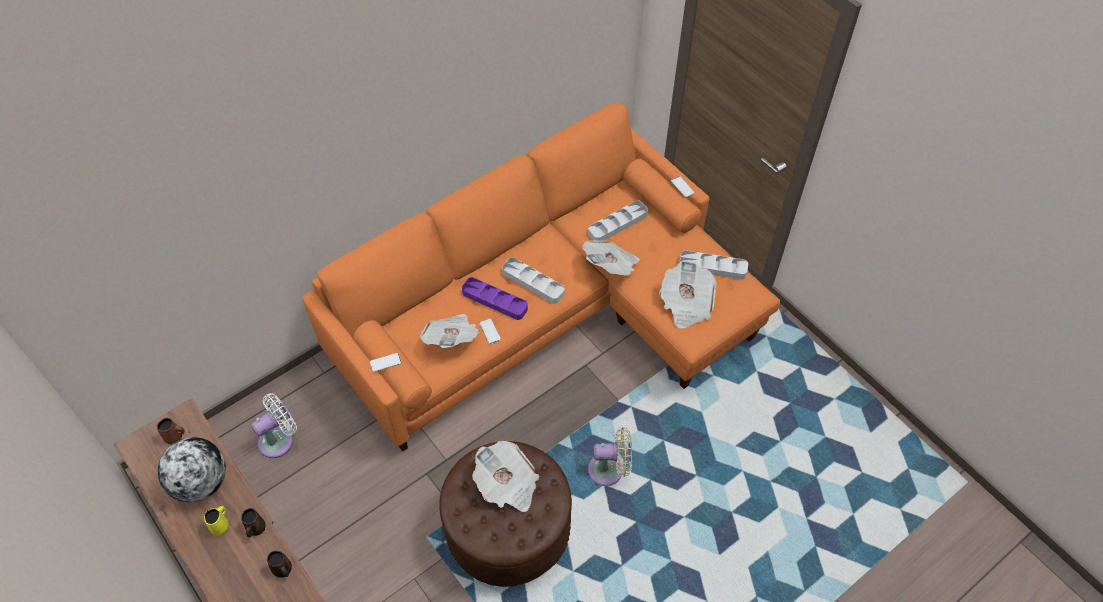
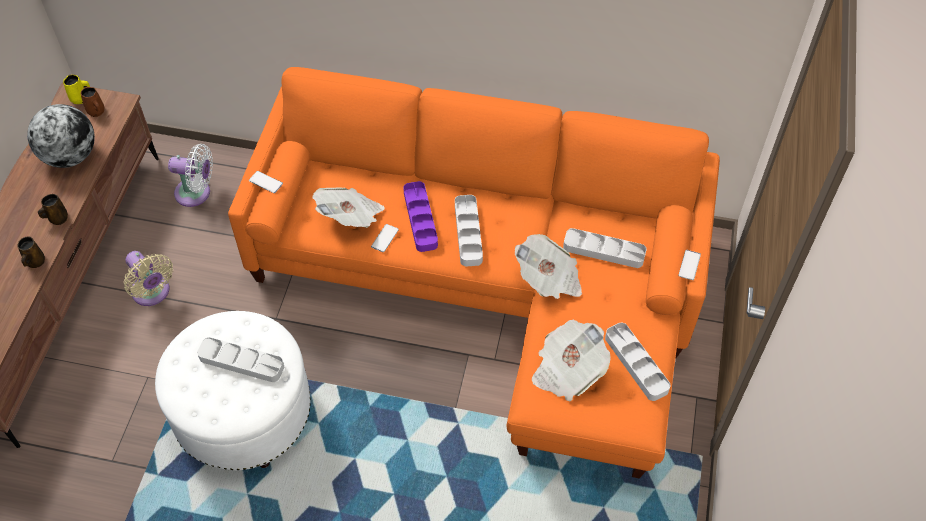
camera: 50 degrees right, 0 degrees up
yellow mug [204,506,229,536] -> yellow mug moved to [63,74,90,104]
brown ottoman [439,441,572,587] -> white ottoman [155,311,311,471]
newspaper [472,441,539,512] -> grey tray [197,337,284,382]
beige fan [588,427,632,486] -> beige fan moved to [124,251,173,306]

